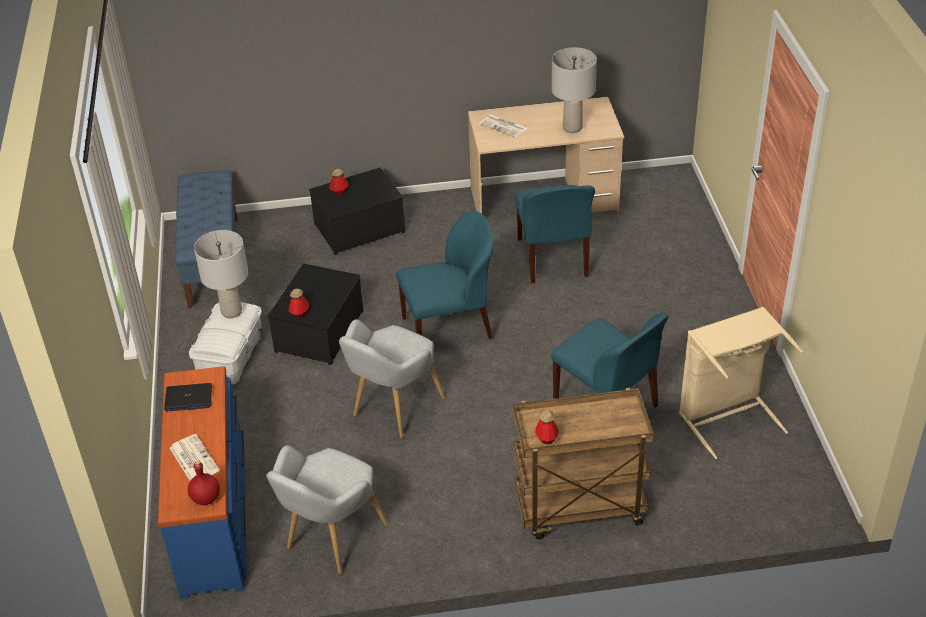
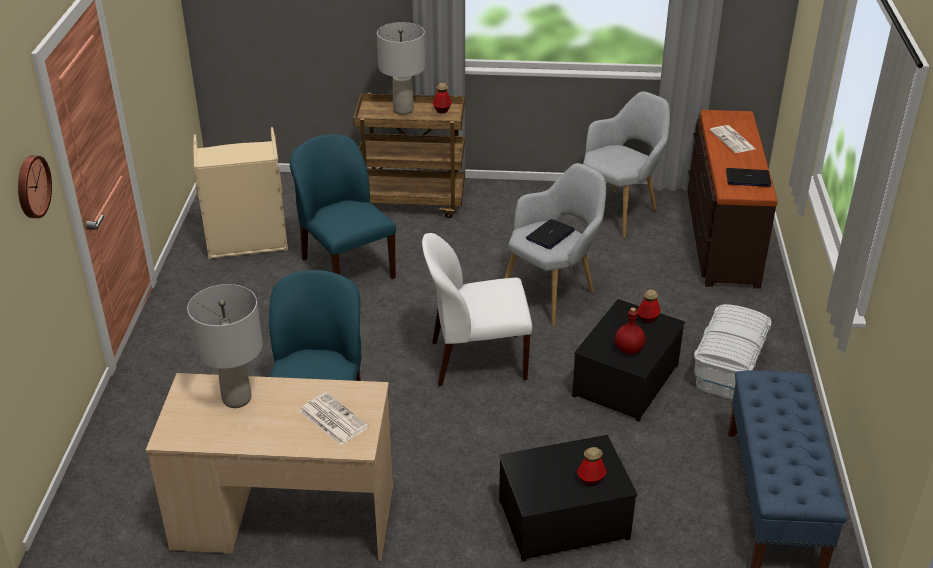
camera: 170 degrees left, 5 degrees down
blue dresser [158,366,247,599] -> brown dresser [687,110,778,289]
red bottle [188,460,220,505] -> red bottle moved to [615,308,645,355]
grey table lamp [194,230,248,318] -> grey table lamp moved to [377,22,425,115]
blue chair [396,211,494,339] -> white chair [422,233,532,386]
none -> wall clock [18,156,52,218]
none -> laptop [526,219,575,249]

